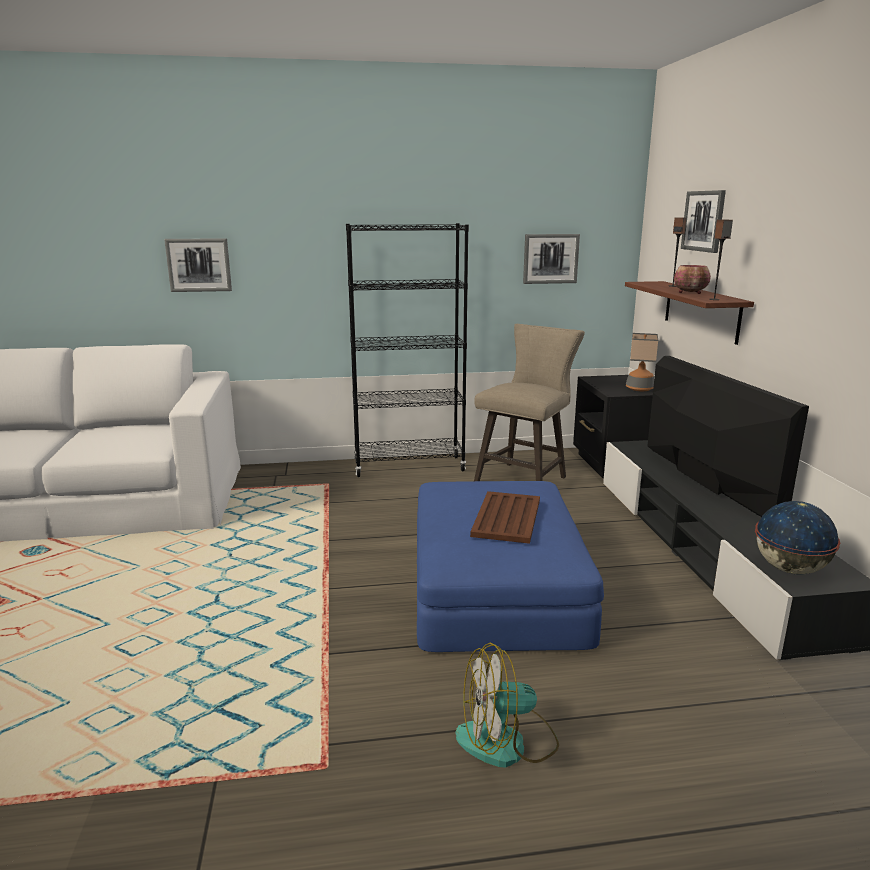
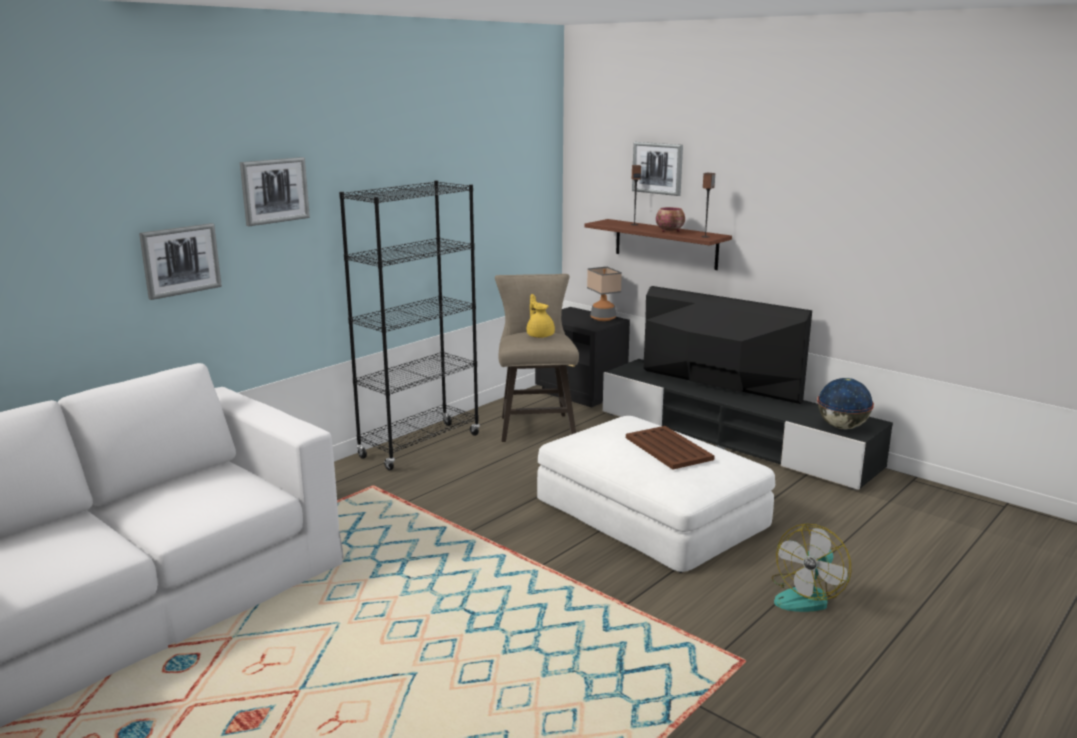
camera: 40 degrees left, 0 degrees up
blue ottoman [417,481,604,652] -> white ottoman [537,416,775,573]
picture [523,234,580,284] -> picture moved to [240,157,310,226]
none -> yellow teapot [527,294,555,338]

